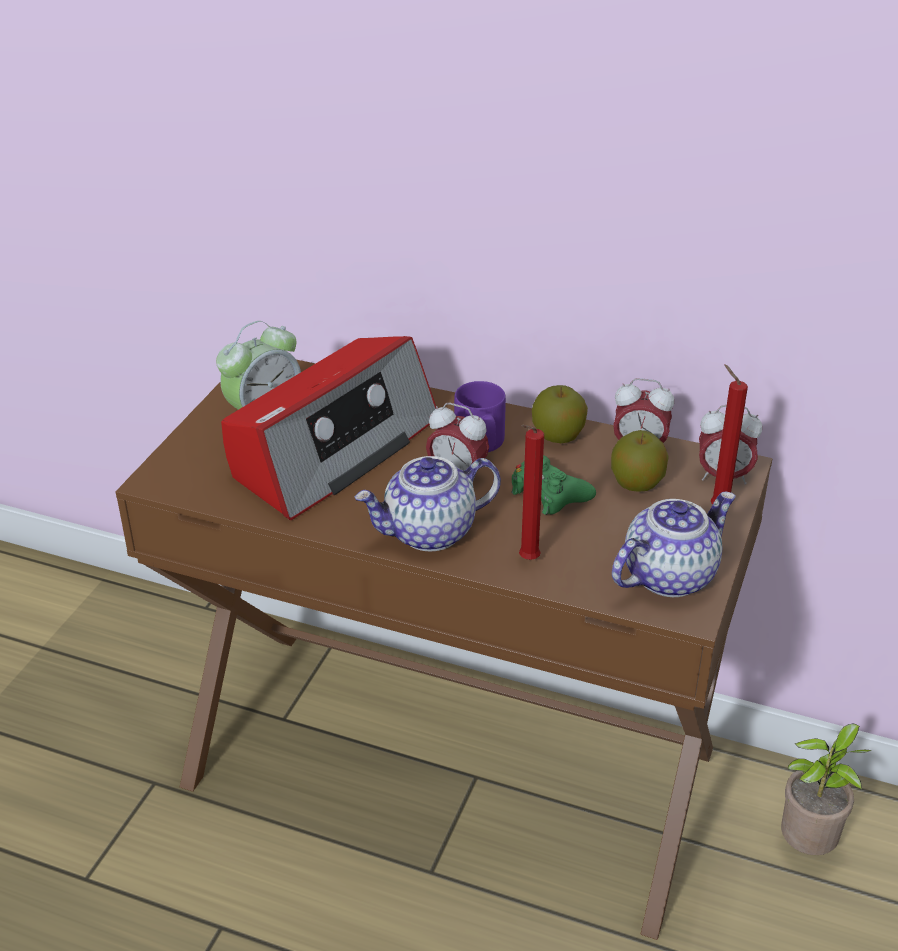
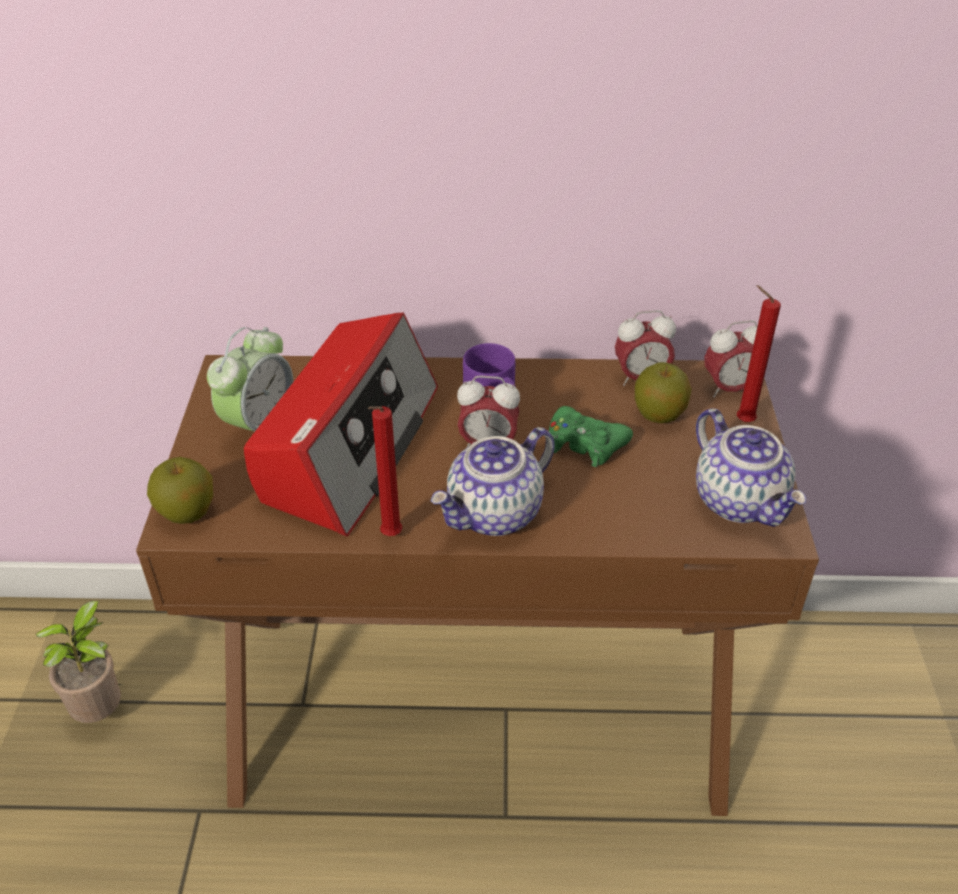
camera: 20 degrees left, 5 degrees up
red candle [519,424,544,560] -> red candle moved to [368,406,402,536]
apple [532,385,588,443] -> apple moved to [147,457,213,524]
teapot [612,492,736,597] -> teapot turned 120 degrees clockwise [696,409,806,527]
potted plant [781,723,871,855] -> potted plant moved to [36,601,123,723]

